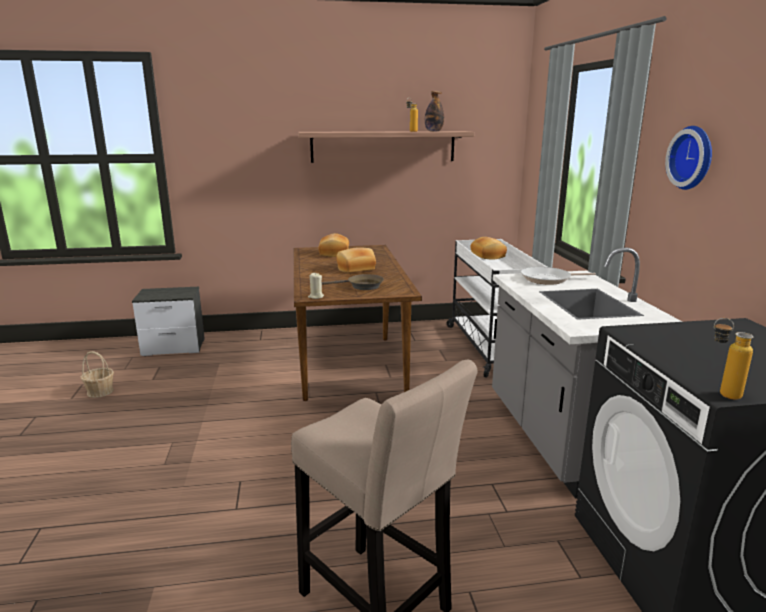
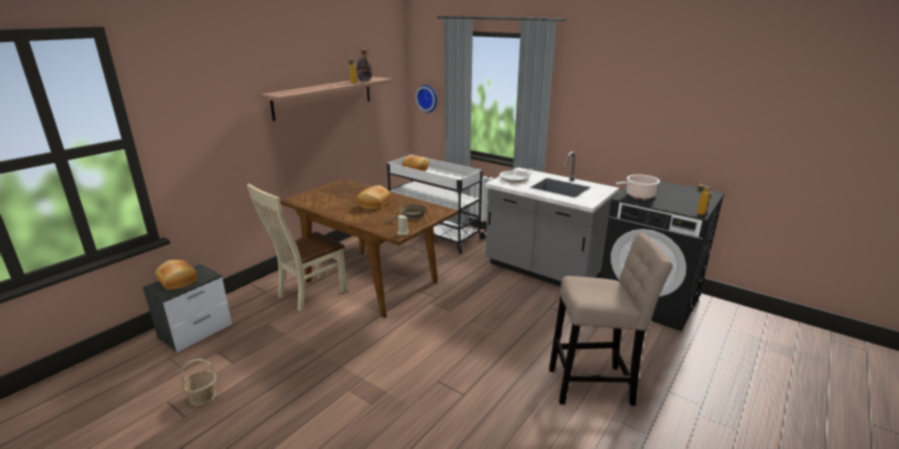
camera: 45 degrees left, 5 degrees up
bread [319,233,349,257] -> bread moved to [155,260,197,290]
wall clock [665,126,712,190] -> wall clock moved to [415,85,437,113]
none -> beige chair [247,184,347,311]
none -> cooking pot [616,175,660,199]

